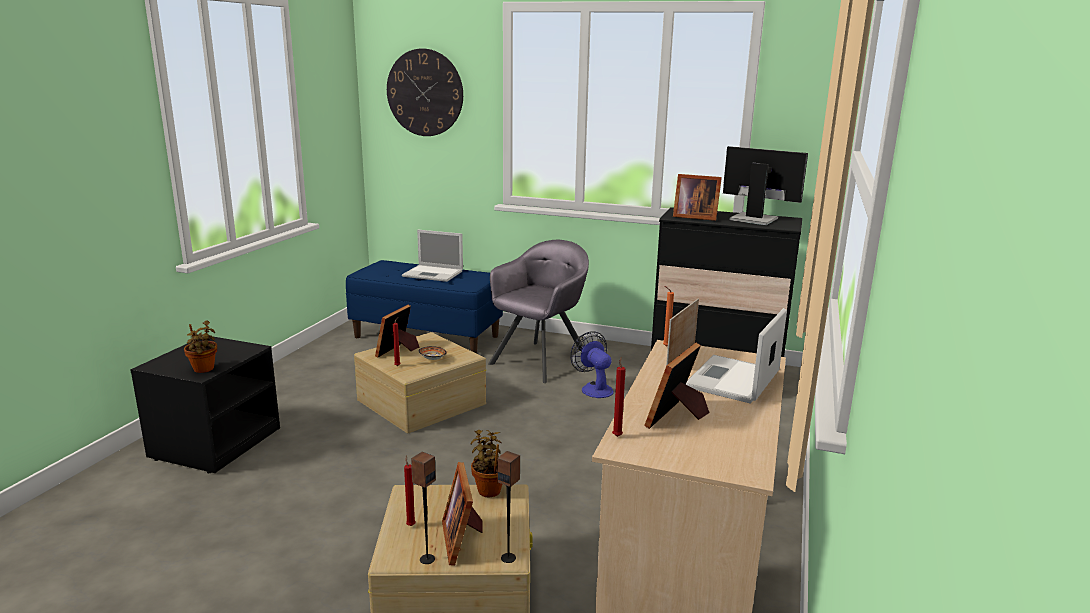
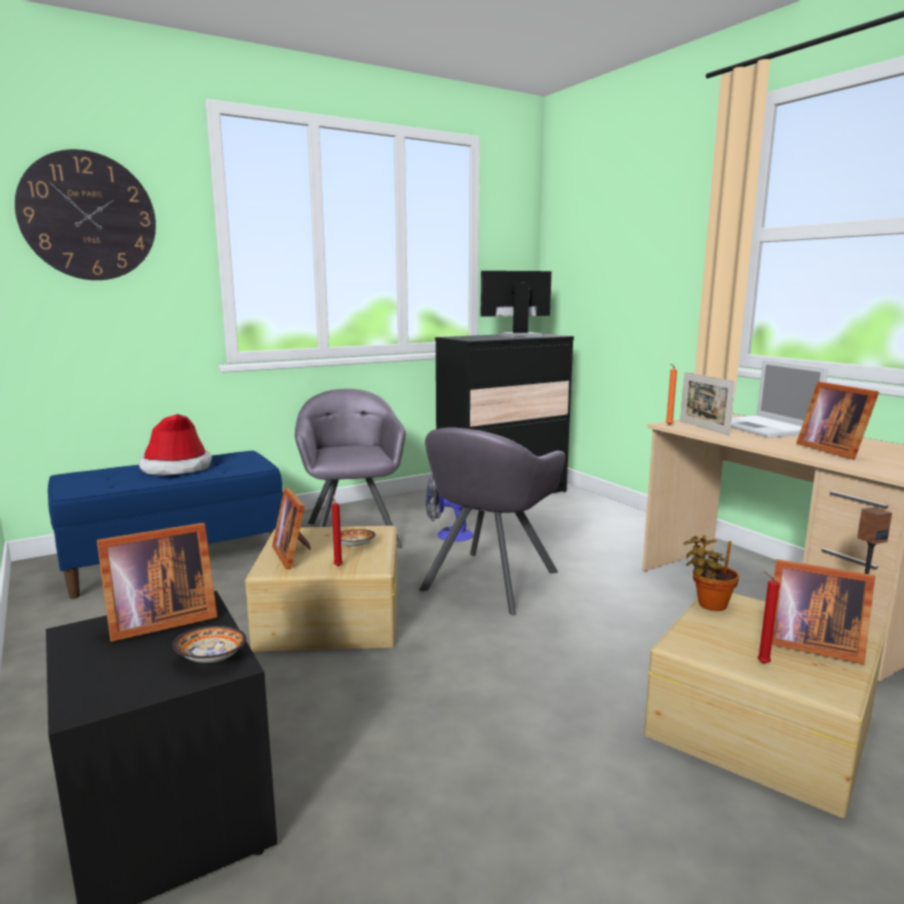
camera: 50 degrees left, 5 degrees down
potted plant [184,320,217,373] -> bowl [172,625,247,663]
laptop [402,230,463,282] -> hat [139,414,212,475]
speaker [411,452,436,564] -> none
red candle [612,357,625,437] -> none
picture frame [673,174,722,221] -> picture frame moved to [97,523,217,642]
none -> grey armchair [419,428,566,615]

